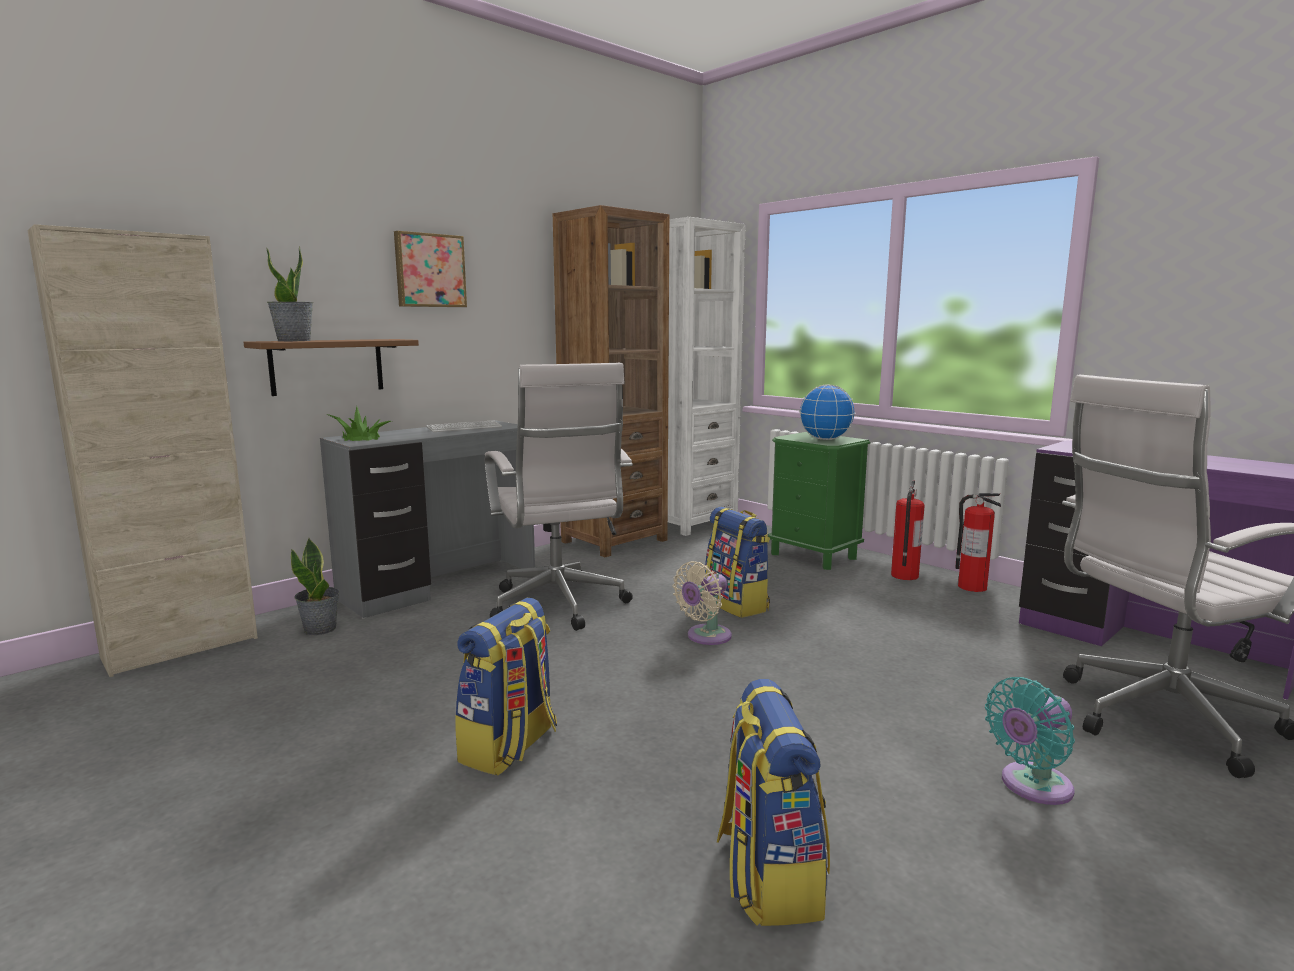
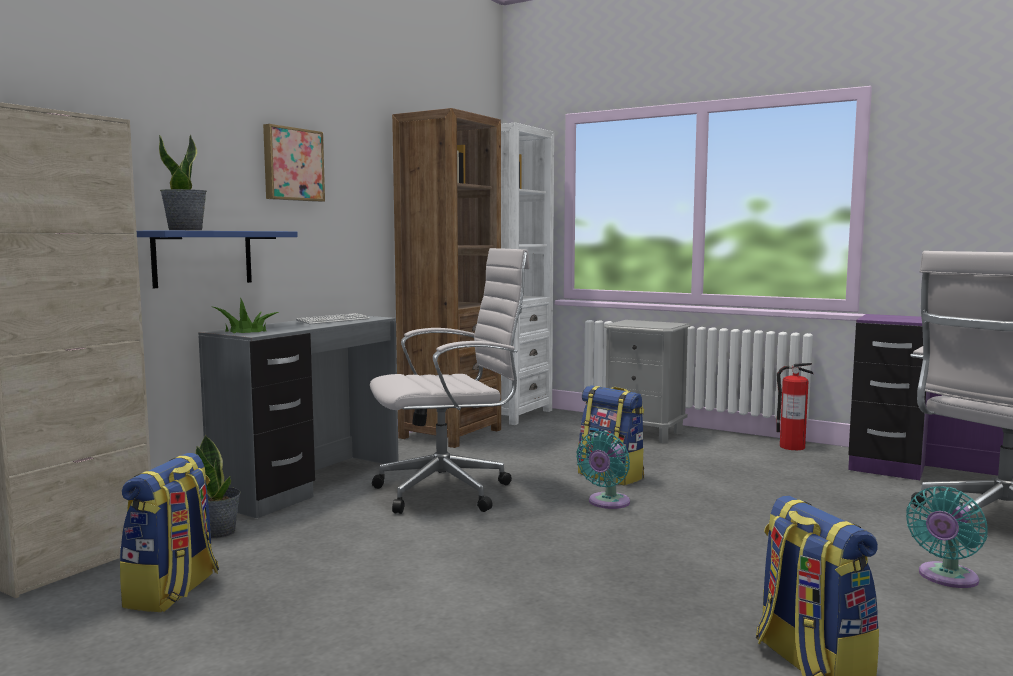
camera: 15 degrees left, 5 degrees down
brown shelf [244,339,419,396] -> blue shelf [137,230,298,288]
backpack [455,598,557,775] -> backpack moved to [120,453,219,612]
white office chair [485,363,633,631] -> white office chair turned 75 degrees counterclockwise [370,248,530,514]
beige fan [673,561,732,645] -> turquoise fan [576,431,630,509]
green nightstand [768,432,870,570] -> grey nightstand [604,320,690,443]
globe [799,384,856,440] -> none
fire extinguisher [891,480,925,580] -> none

